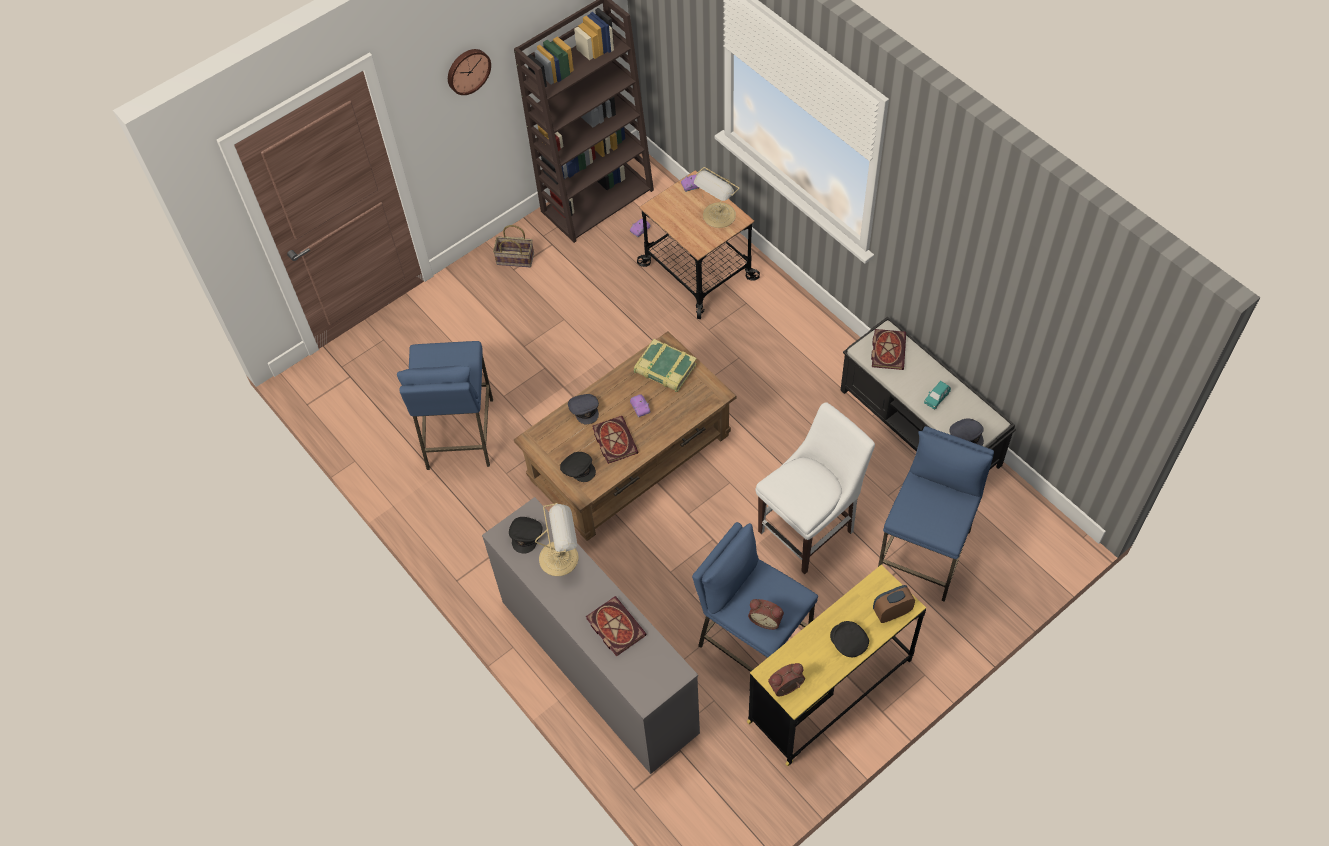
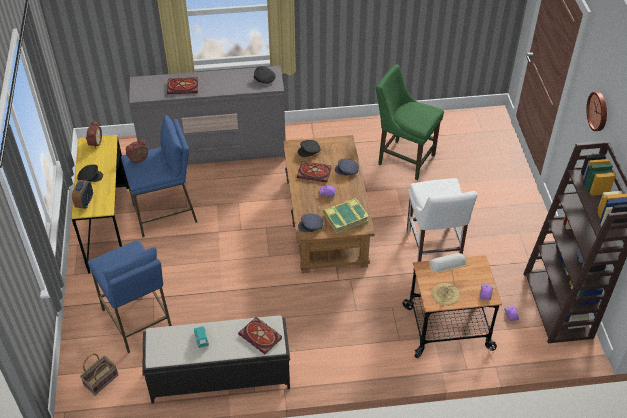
camera: 120 degrees right, 10 degrees down
blue stool [397,341,493,470] -> green chair [376,64,444,180]
basket [493,225,534,267] -> basket moved to [80,353,118,395]
table lamp [535,503,578,576] -> none
white chair [756,402,875,574] -> white chair moved to [407,178,477,262]
grey cap [949,418,984,446] -> grey cap moved to [298,214,323,232]

